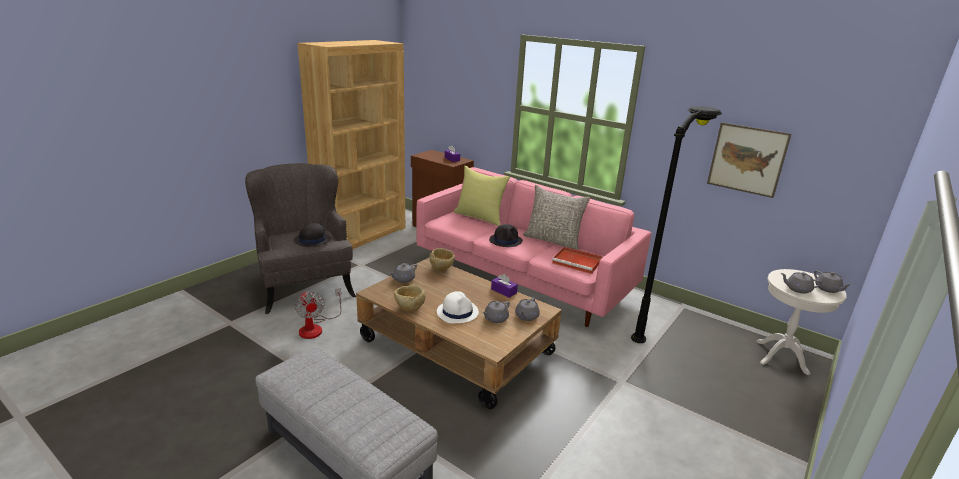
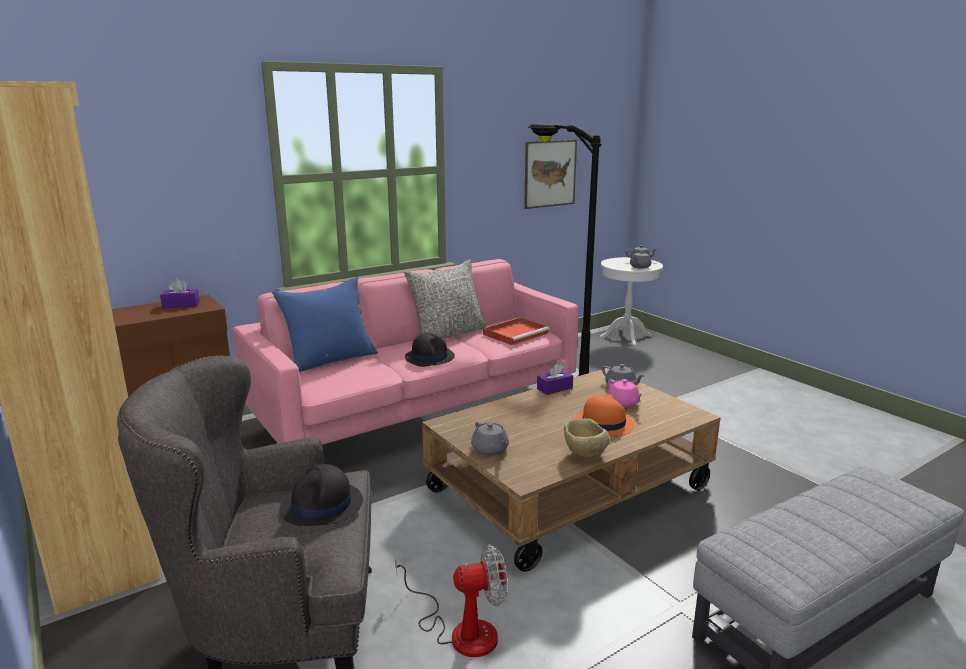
camera: 70 degrees left, 5 degrees down
beige bowl [429,248,455,271] -> none
white hat [437,291,479,323] -> orange hat [574,394,635,436]
yellow pillow [454,166,510,226] -> blue pillow [272,277,378,372]
grey teapot [483,301,510,323] -> pink teapot [607,379,643,408]

